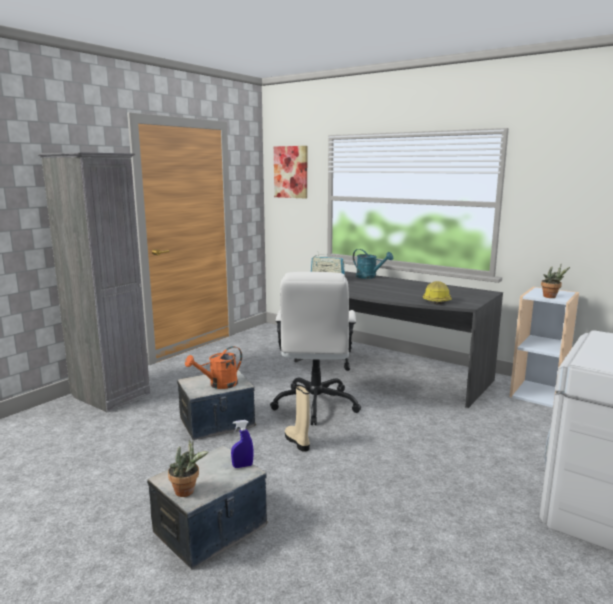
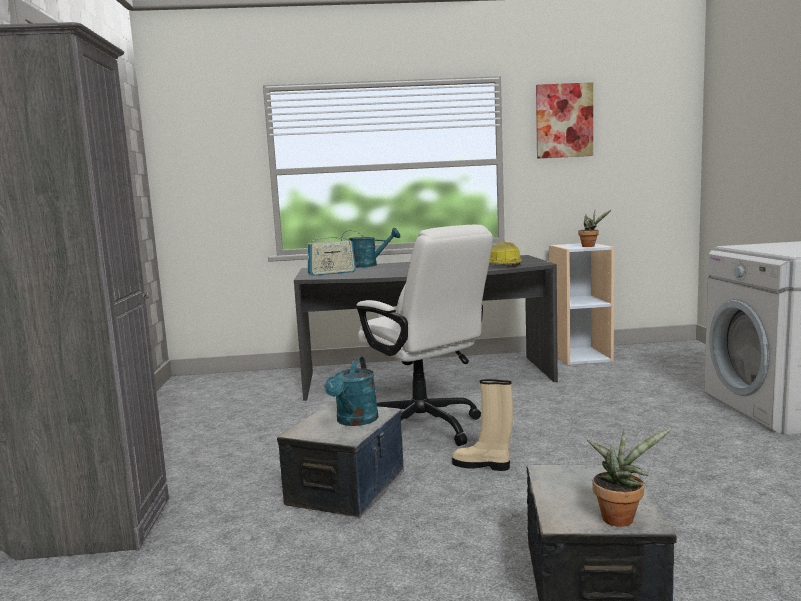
camera: 40 degrees left, 5 degrees down
orange watering can [185,346,242,389] -> turquoise watering can [325,357,379,426]
blue spray bottle [231,420,254,468] -> none
picture [274,146,307,199] -> picture moved to [536,82,593,159]

